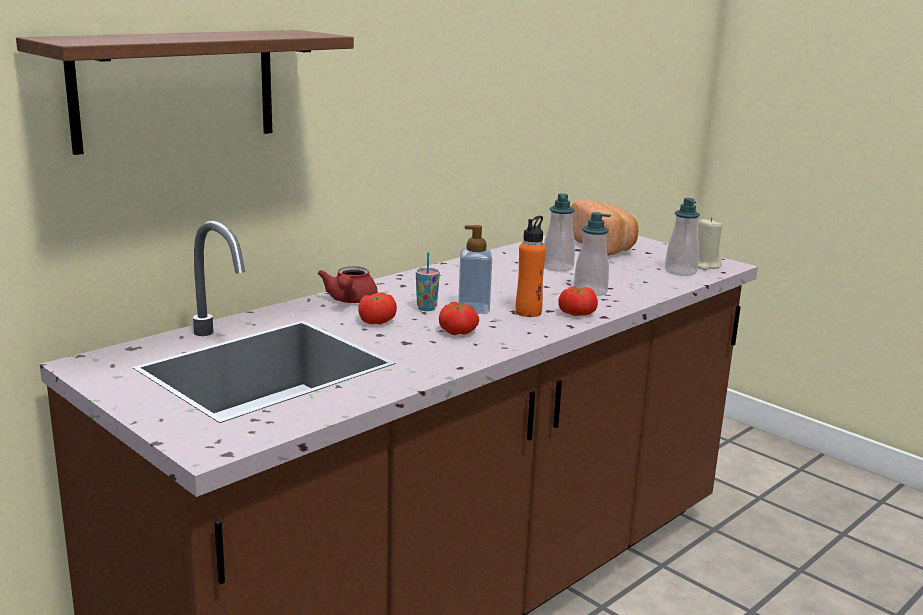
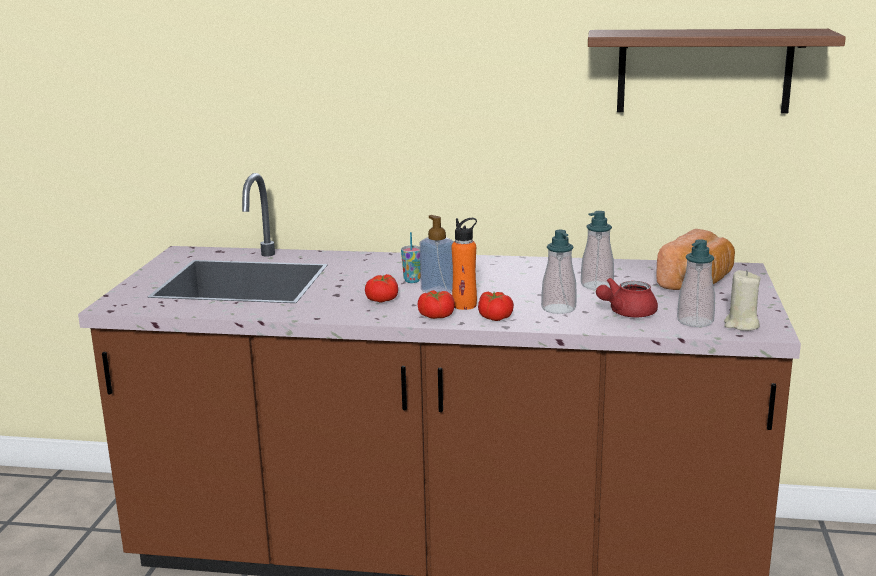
camera: 55 degrees right, 0 degrees up
shelf [16,30,354,155] -> shelf moved to [588,29,846,113]
red teapot [318,266,378,303] -> red teapot moved to [596,278,658,317]
tomato [358,292,397,324] -> tomato moved to [417,290,455,319]

